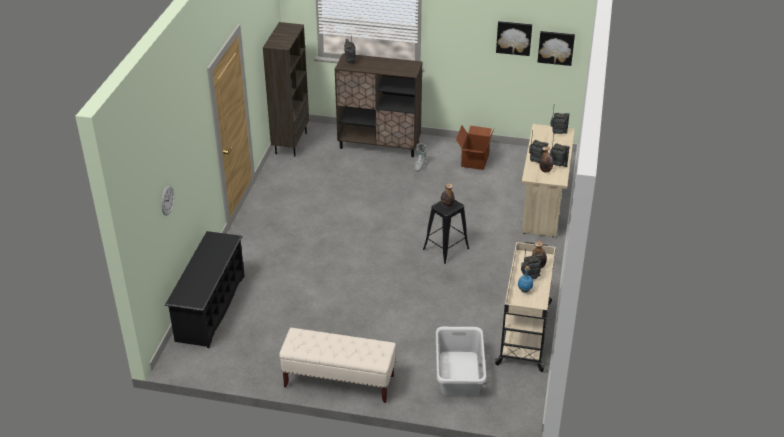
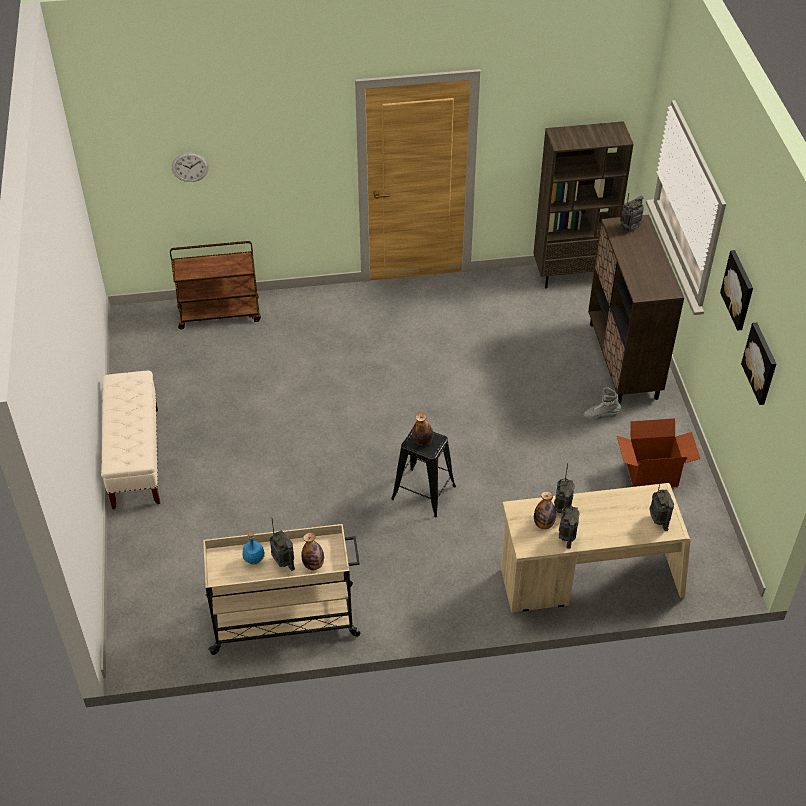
camera: 70 degrees right, 10 degrees up
black shoe rack [165,231,245,348] -> brown cart [170,241,261,330]
grey laundry basket [436,327,487,396] -> none
picture [538,31,575,66] -> picture moved to [720,250,753,331]

